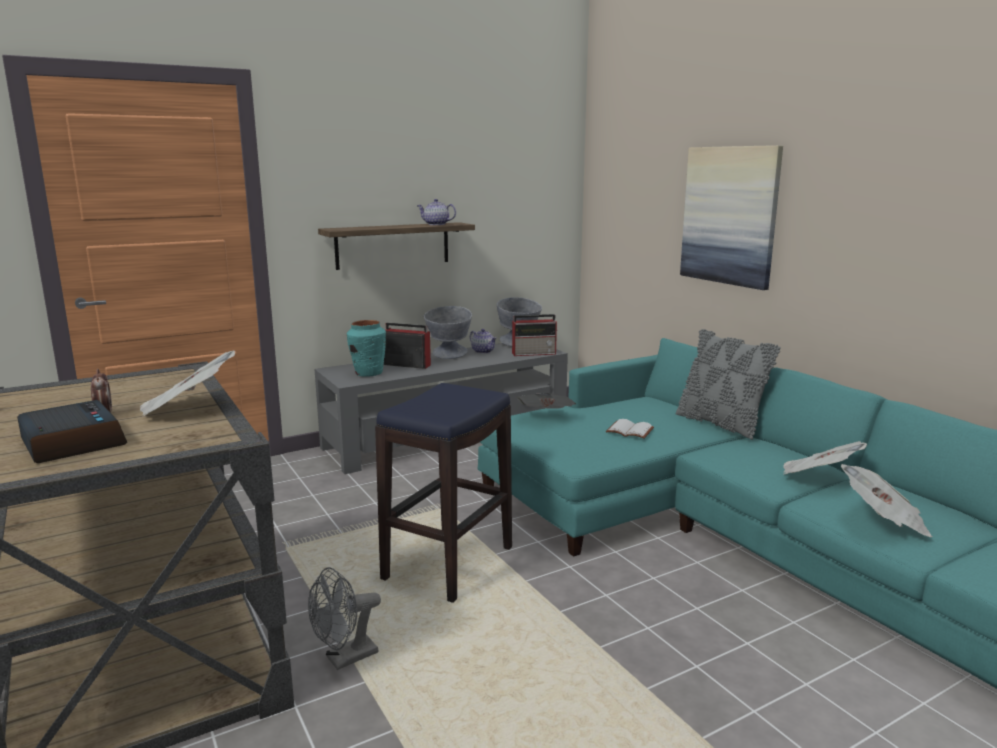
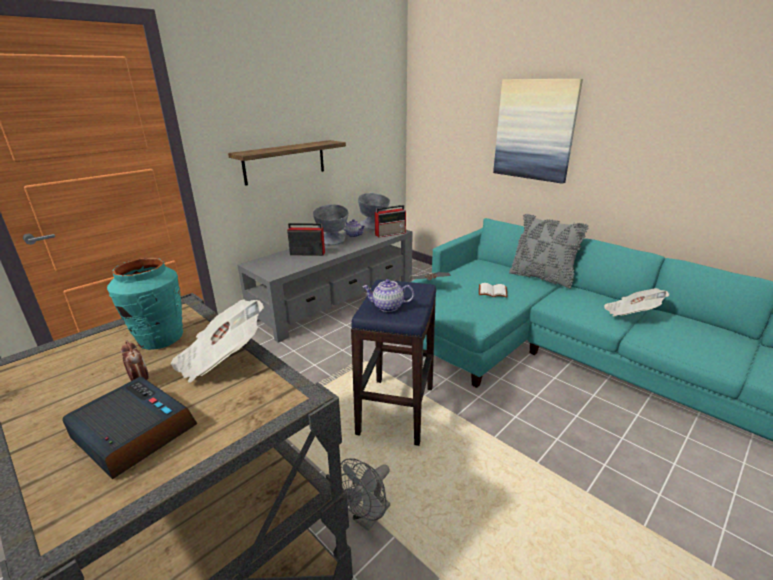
camera: 15 degrees left, 10 degrees up
turquoise vase [347,320,386,377] -> turquoise vase moved to [107,258,183,350]
teapot [417,199,456,225] -> teapot moved to [362,279,414,312]
newspaper [841,464,932,537] -> none

